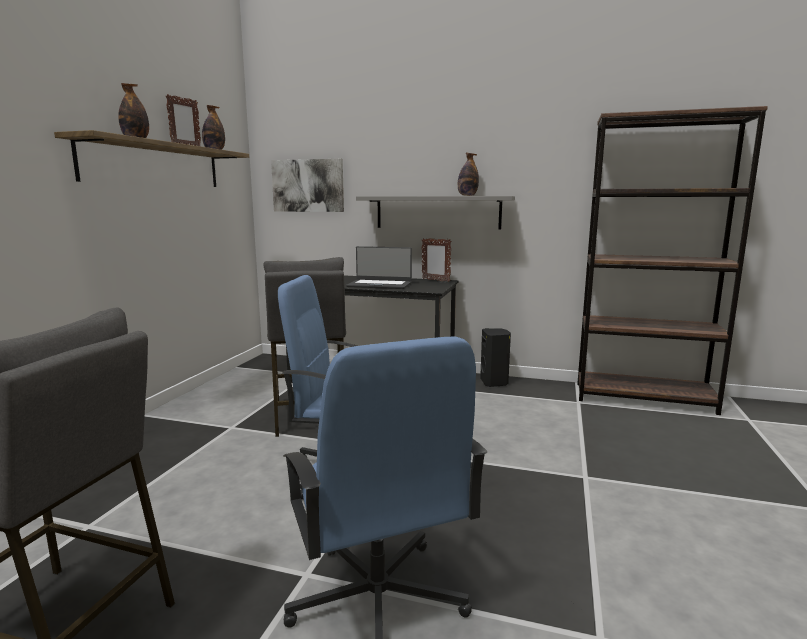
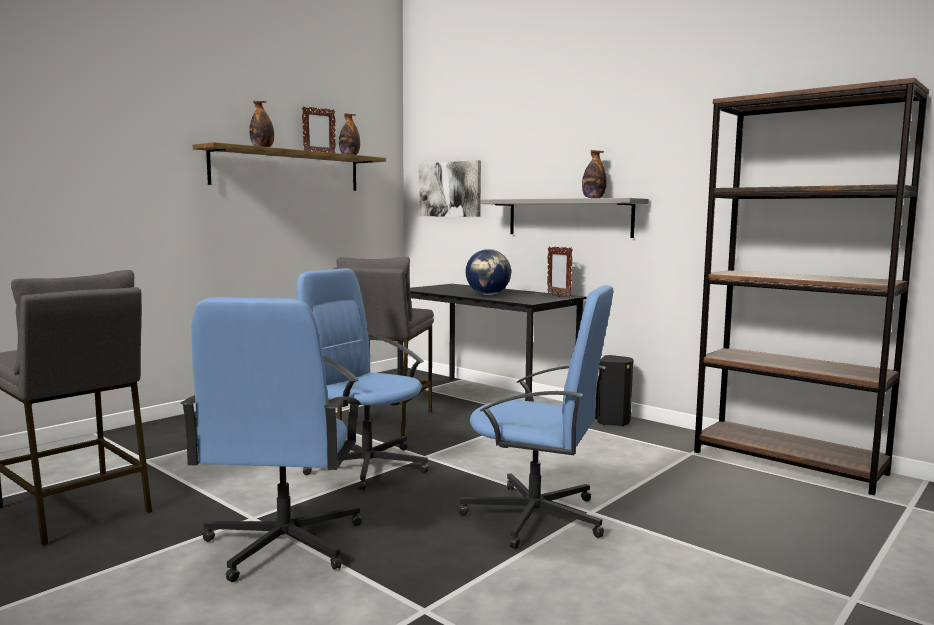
camera: 25 degrees right, 5 degrees down
laptop [346,246,412,289] -> globe [466,249,511,295]
none -> blue office chair [458,285,613,549]

